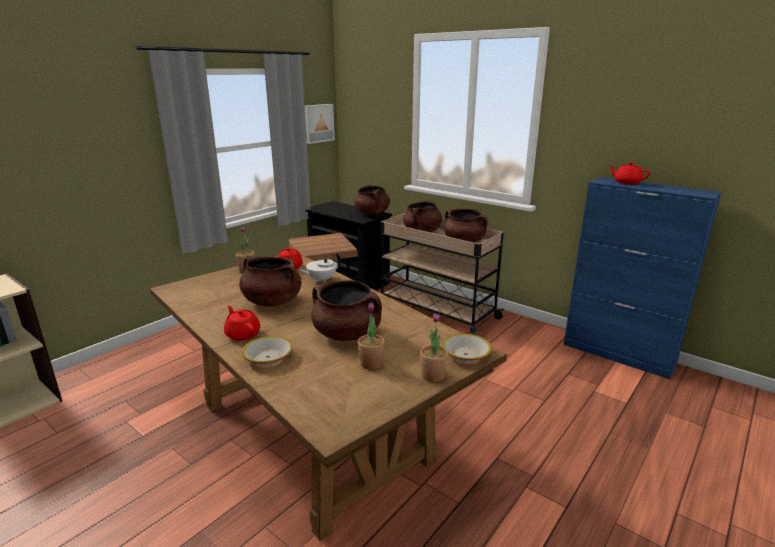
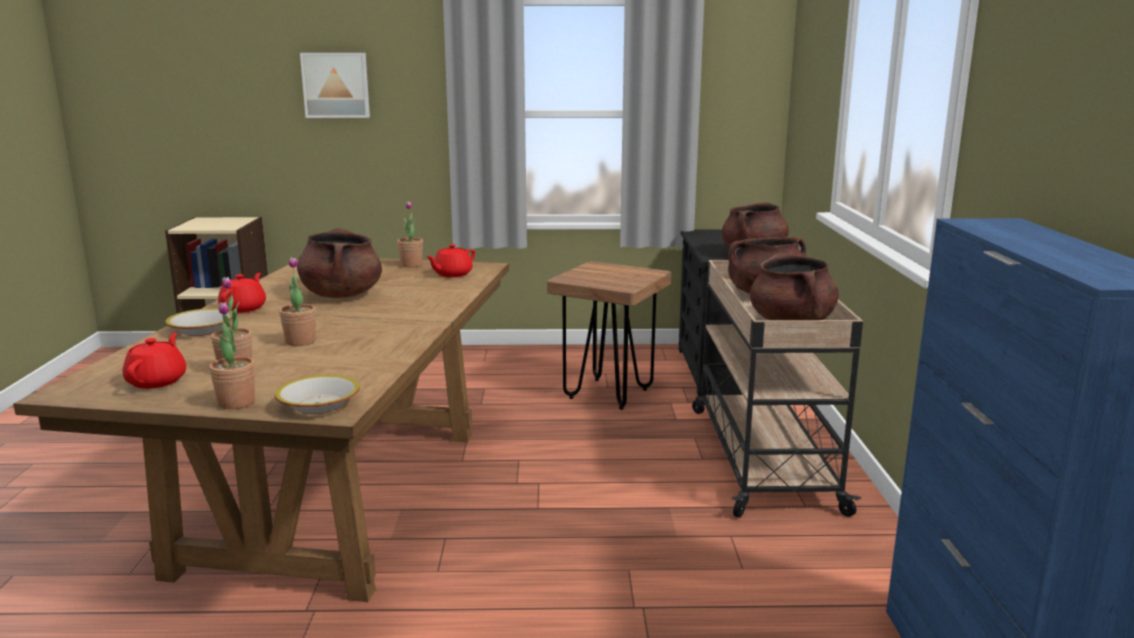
camera: 50 degrees right, 5 degrees down
white teapot [300,252,341,282] -> none
picture [305,104,335,144] -> picture moved to [300,53,370,118]
brown cooking pot [311,281,382,341] -> potted plant [279,257,316,346]
red teapot [608,162,650,184] -> red teapot moved to [122,333,186,389]

